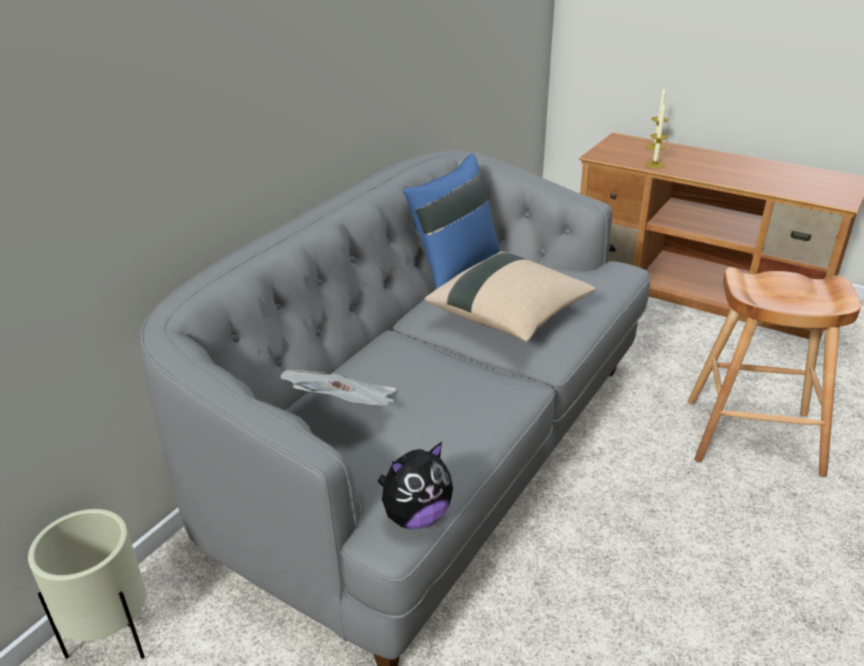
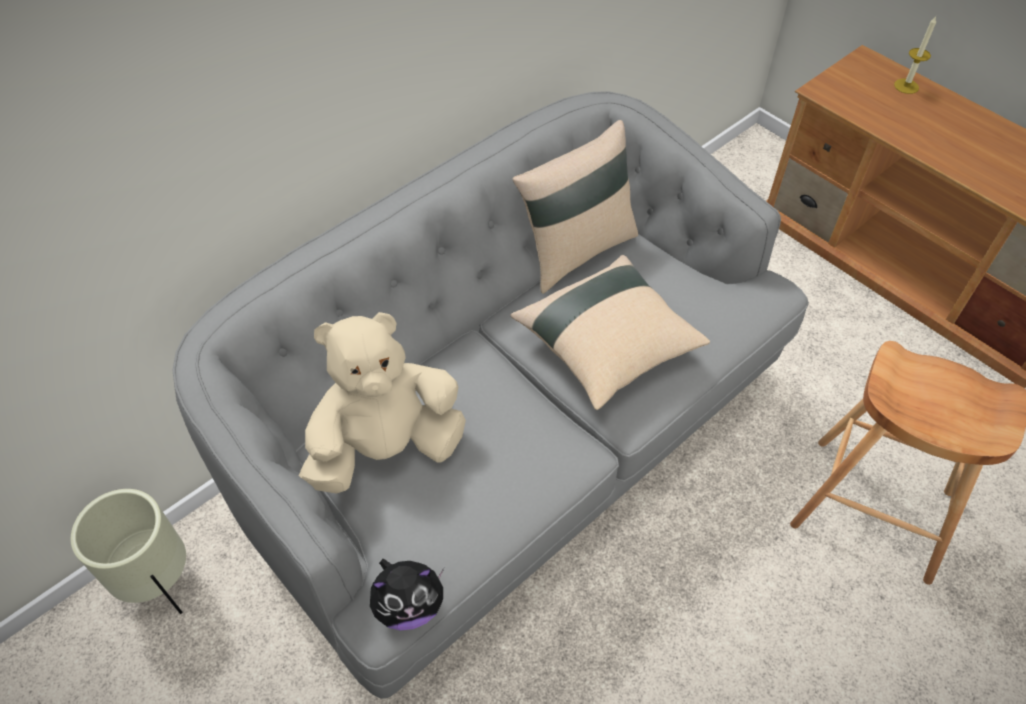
camera: 15 degrees right, 20 degrees up
newspaper [280,370,396,407] -> beige plush toy [299,312,466,494]
blue pillow [403,153,500,289] -> beige pillow [513,120,638,294]
candle [645,104,668,169] -> none

